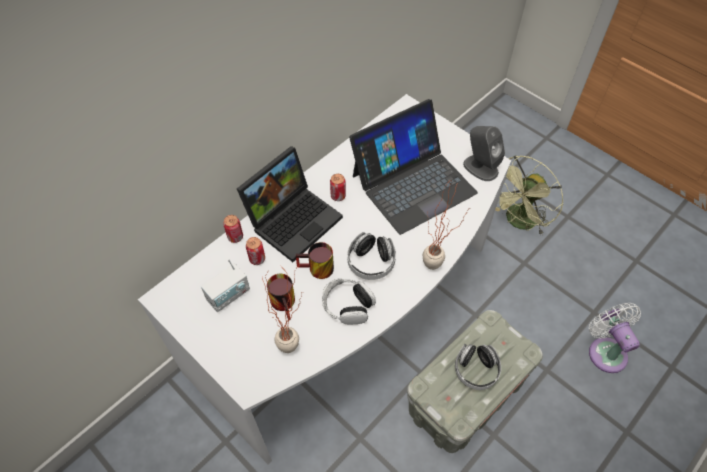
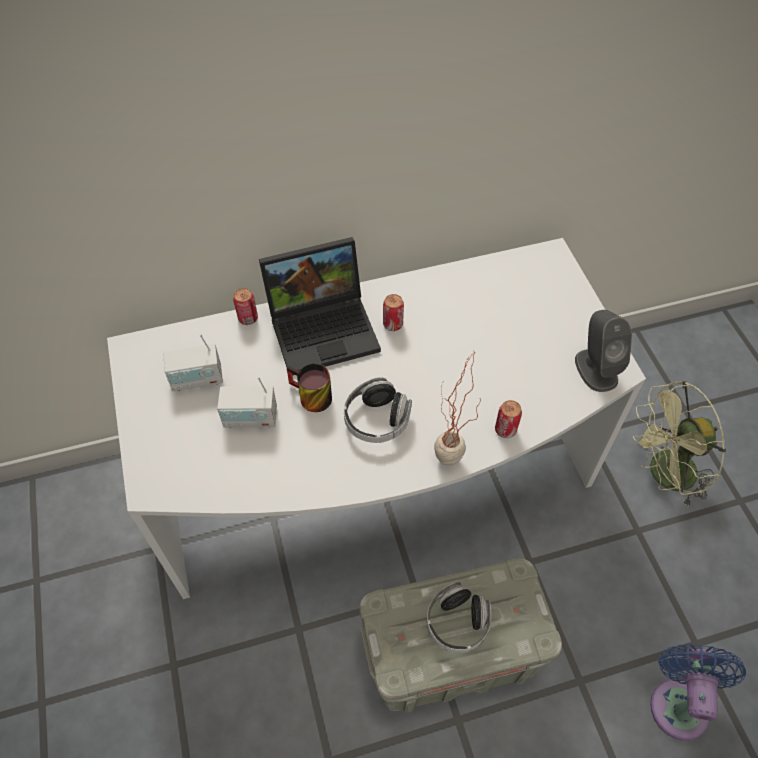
camera: 30 degrees right, 0 degrees up
can [246,237,265,265] -> can moved to [495,400,522,438]
potted plant [262,265,302,353] -> none
mug [267,274,295,320] -> radio [217,376,277,428]
headphones [322,278,376,325] -> none
laptop [349,99,478,235] -> none
white fan [589,303,641,373] -> blue fan [650,644,746,740]

